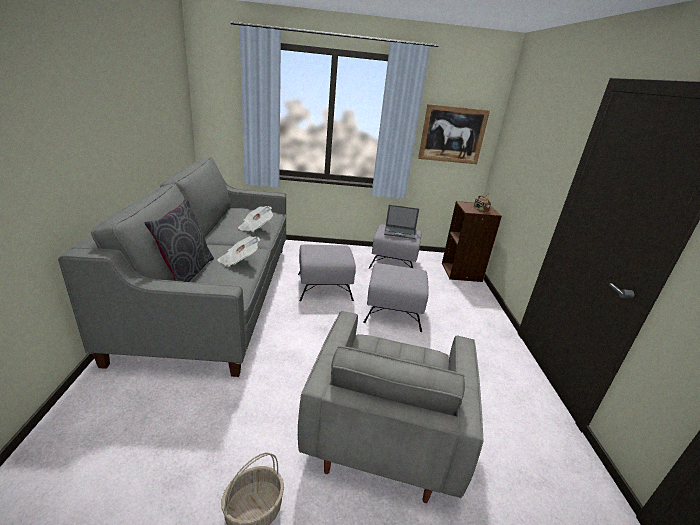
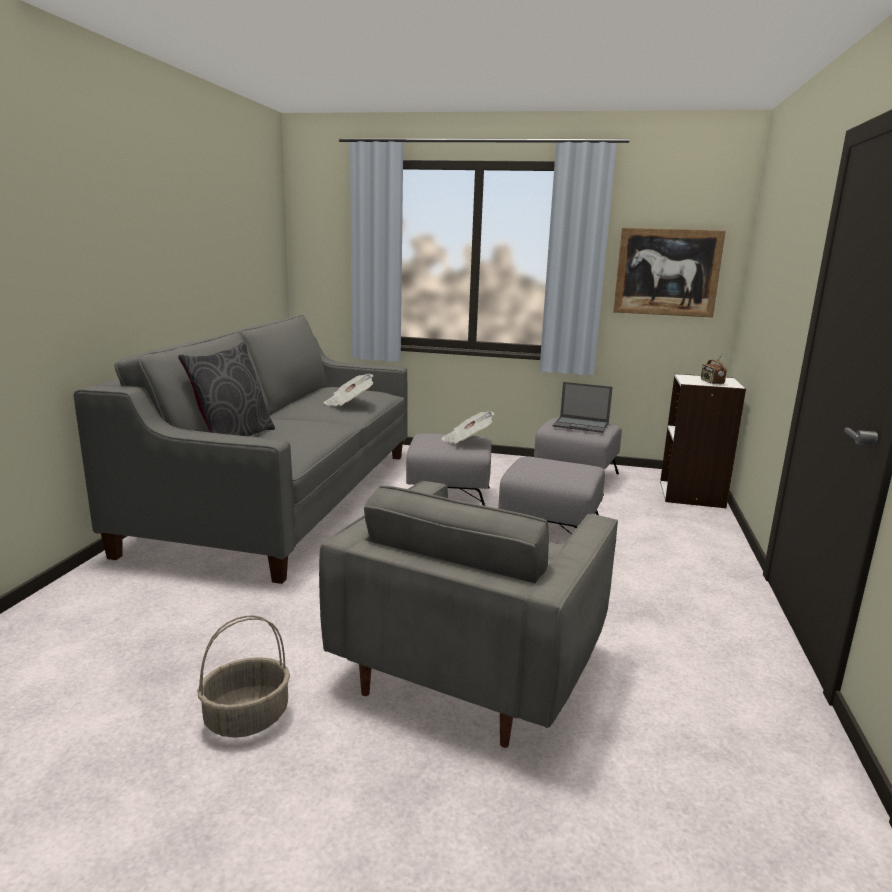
camera: 15 degrees right, 10 degrees down
newspaper [217,236,260,267] -> newspaper moved to [441,411,495,444]
brown bookcase [442,201,502,282] -> white bookcase [660,374,746,508]

